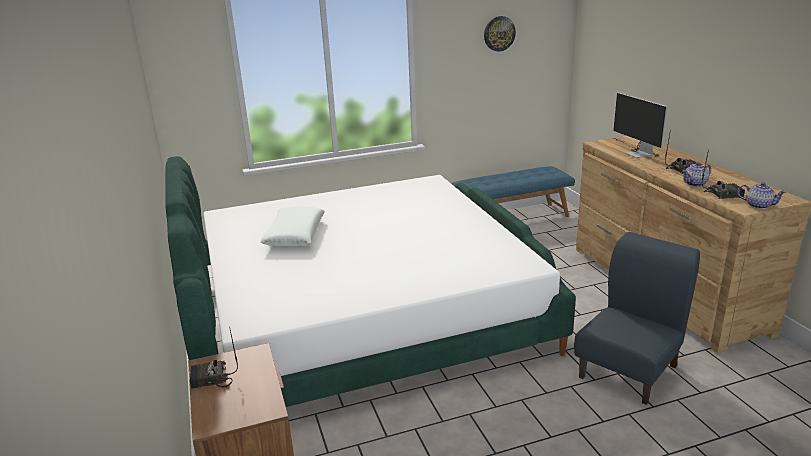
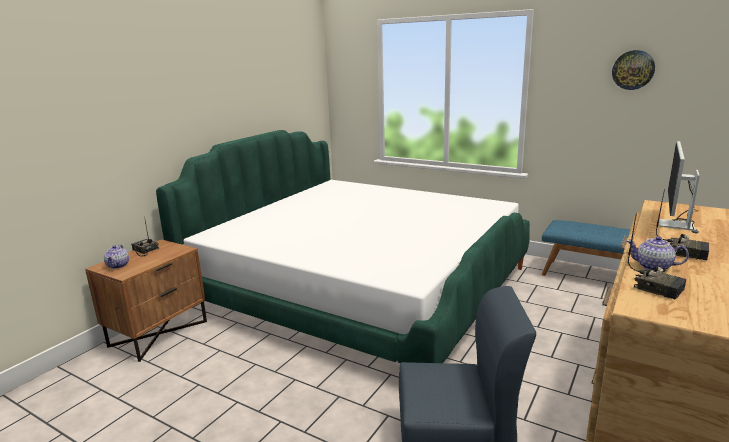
camera: 50 degrees right, 5 degrees down
white pillow [260,207,325,247] -> none
teapot [738,182,786,209] -> teapot moved to [104,244,129,269]

